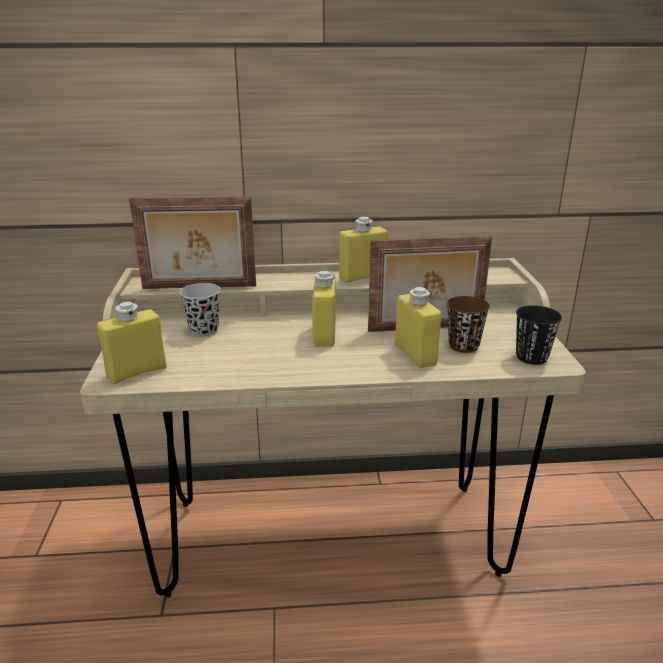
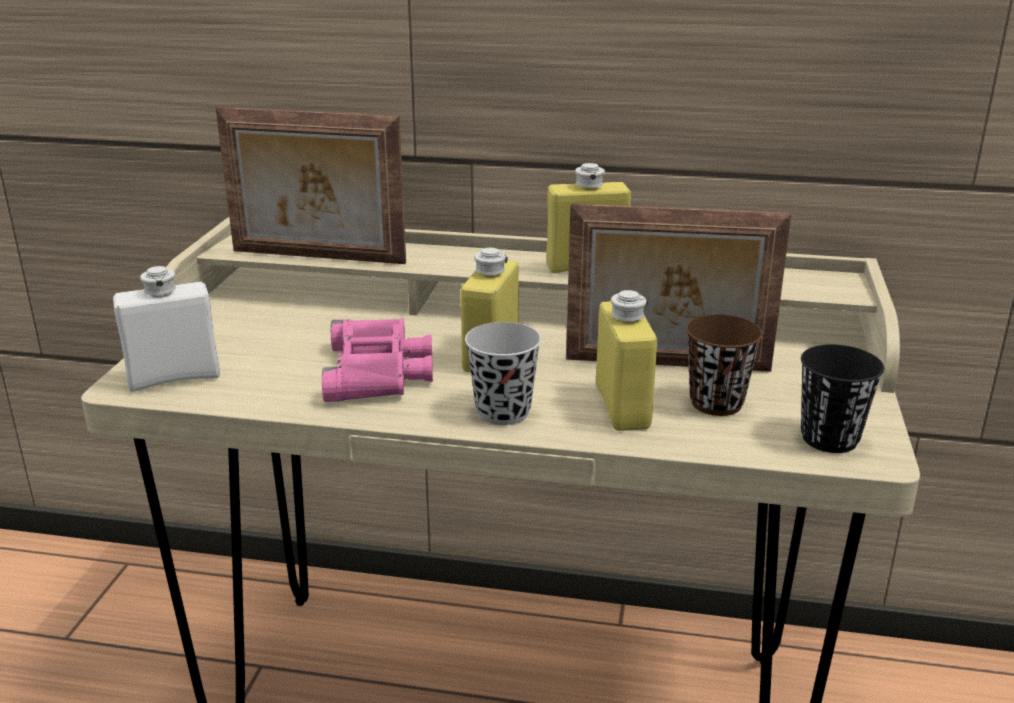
camera: 15 degrees right, 0 degrees up
yellow bottle [97,302,167,384] -> white bottle [113,266,220,392]
black cup [180,283,221,337] -> black cup moved to [465,322,541,425]
none -> pink binoculars [322,318,433,402]

